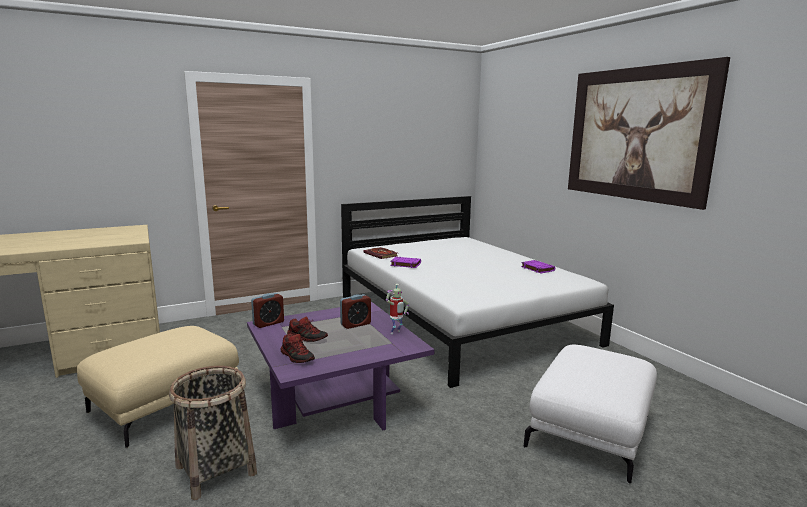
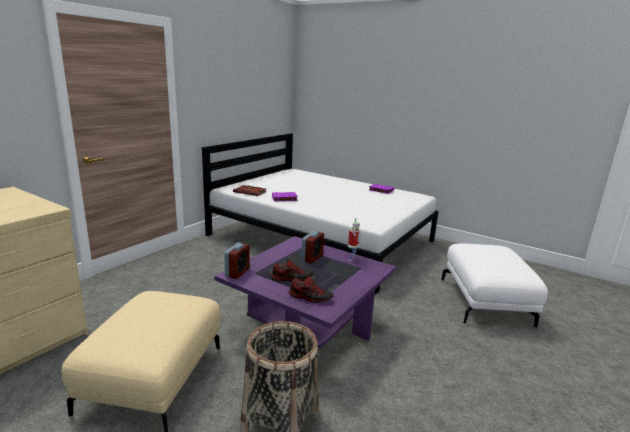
camera: 30 degrees left, 5 degrees up
picture [568,57,730,210] -> none

